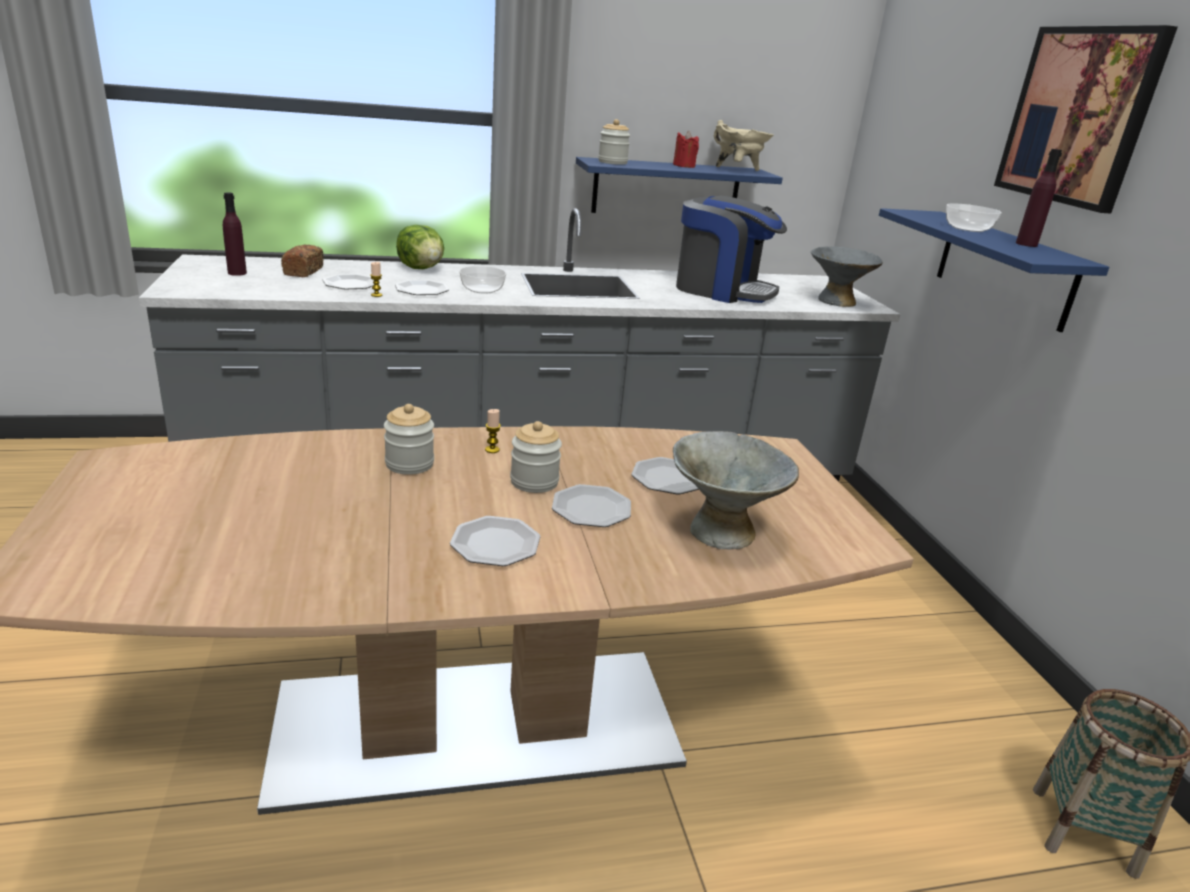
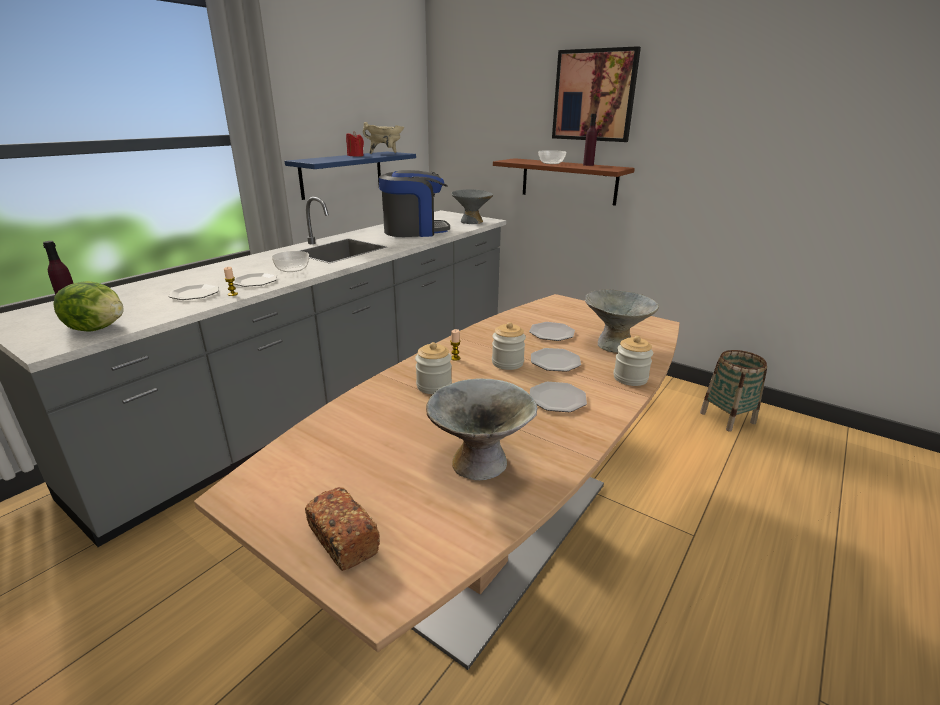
camera: 40 degrees left, 0 degrees up
bread [281,245,324,277] -> bread moved to [305,487,380,571]
lettuce [396,225,444,269] -> lettuce moved to [53,281,124,331]
jar [598,119,630,165] -> jar moved to [613,336,653,386]
blue shelf [879,208,1109,332] -> brown shelf [493,158,635,206]
none -> grey bowl [426,378,538,480]

